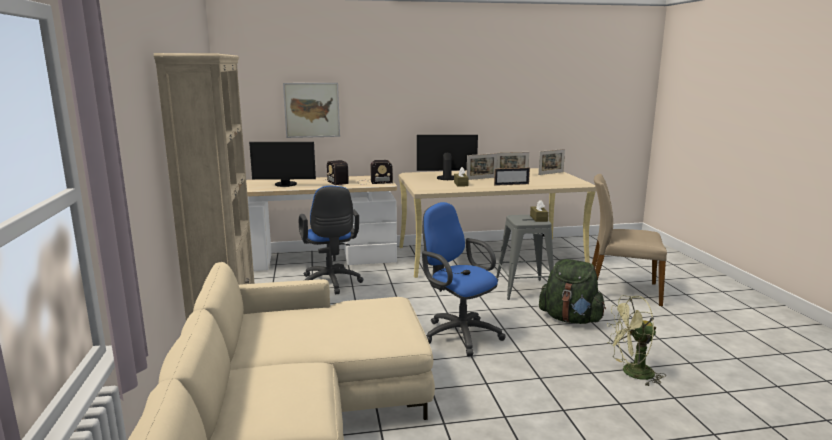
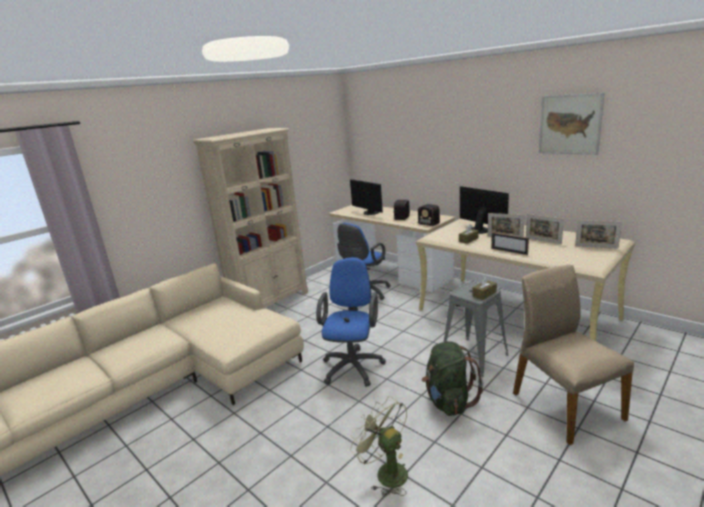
camera: 55 degrees right, 5 degrees up
picture [283,83,340,138] -> picture moved to [539,93,605,155]

